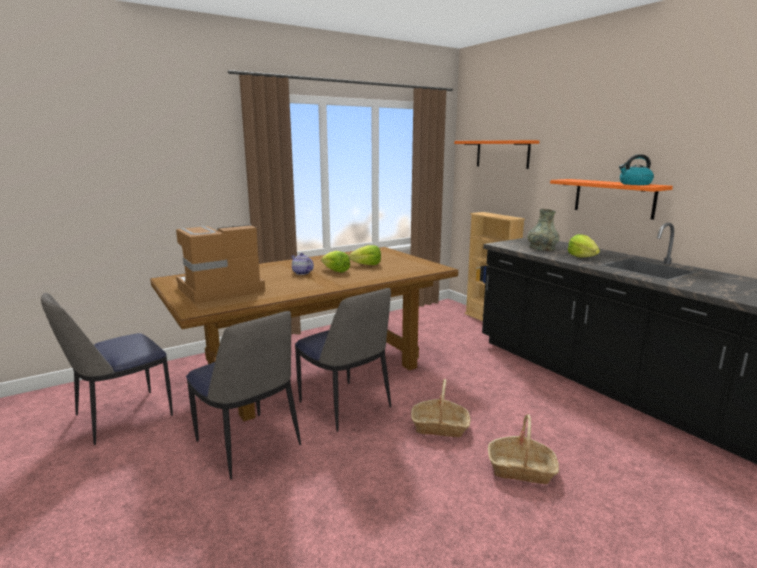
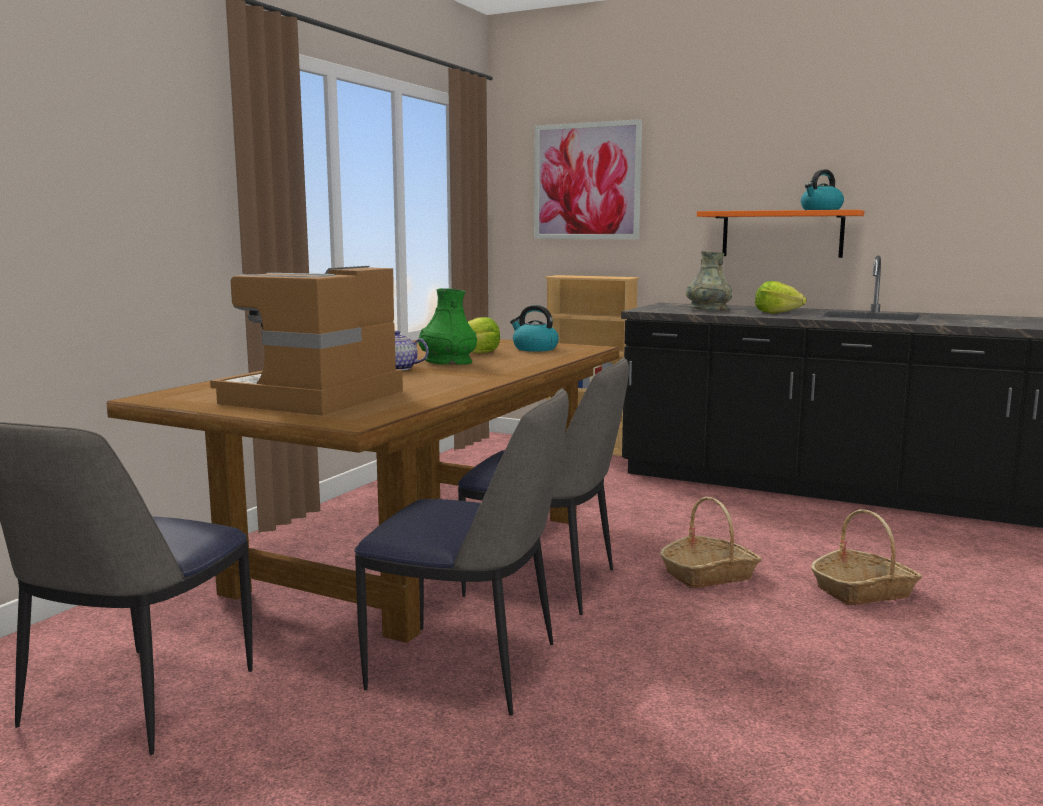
camera: 30 degrees left, 5 degrees down
lettuce [321,251,350,272] -> green vase [418,288,477,365]
orange shelf [454,140,539,169] -> picture [534,119,642,239]
none -> kettle [510,305,559,352]

